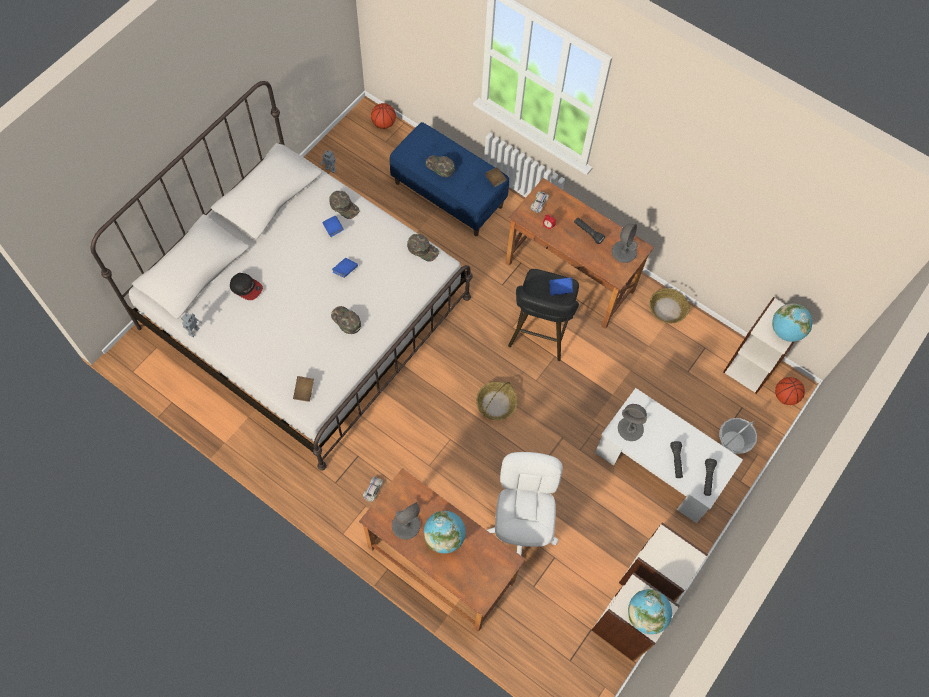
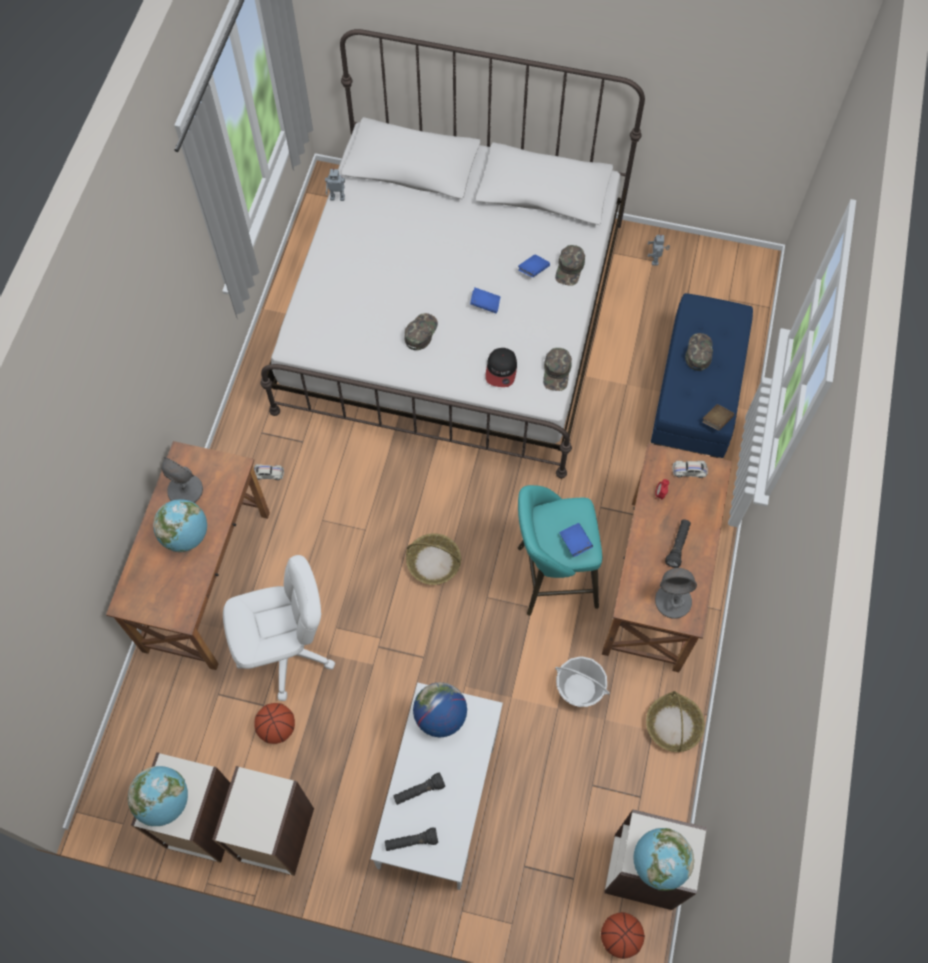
camera: 70 degrees right, 0 degrees up
cap [230,273,263,300] -> cap moved to [485,348,517,387]
brown book [293,376,314,402] -> none
basketball [371,103,396,129] -> basketball moved to [254,703,295,744]
black stool [508,269,579,361] -> turquoise stool [518,485,602,616]
grey table lamp [618,404,647,441] -> globe [413,682,467,738]
basket [719,418,757,454] -> basket moved to [555,656,610,707]

